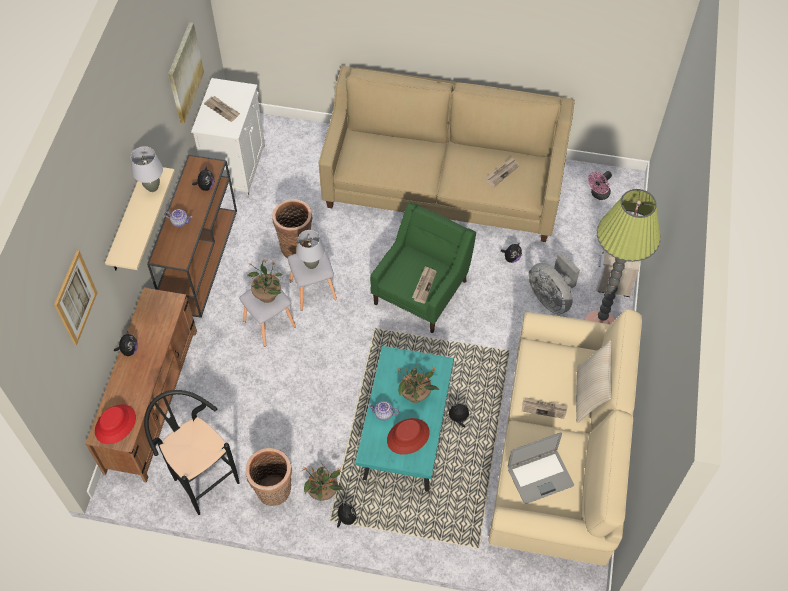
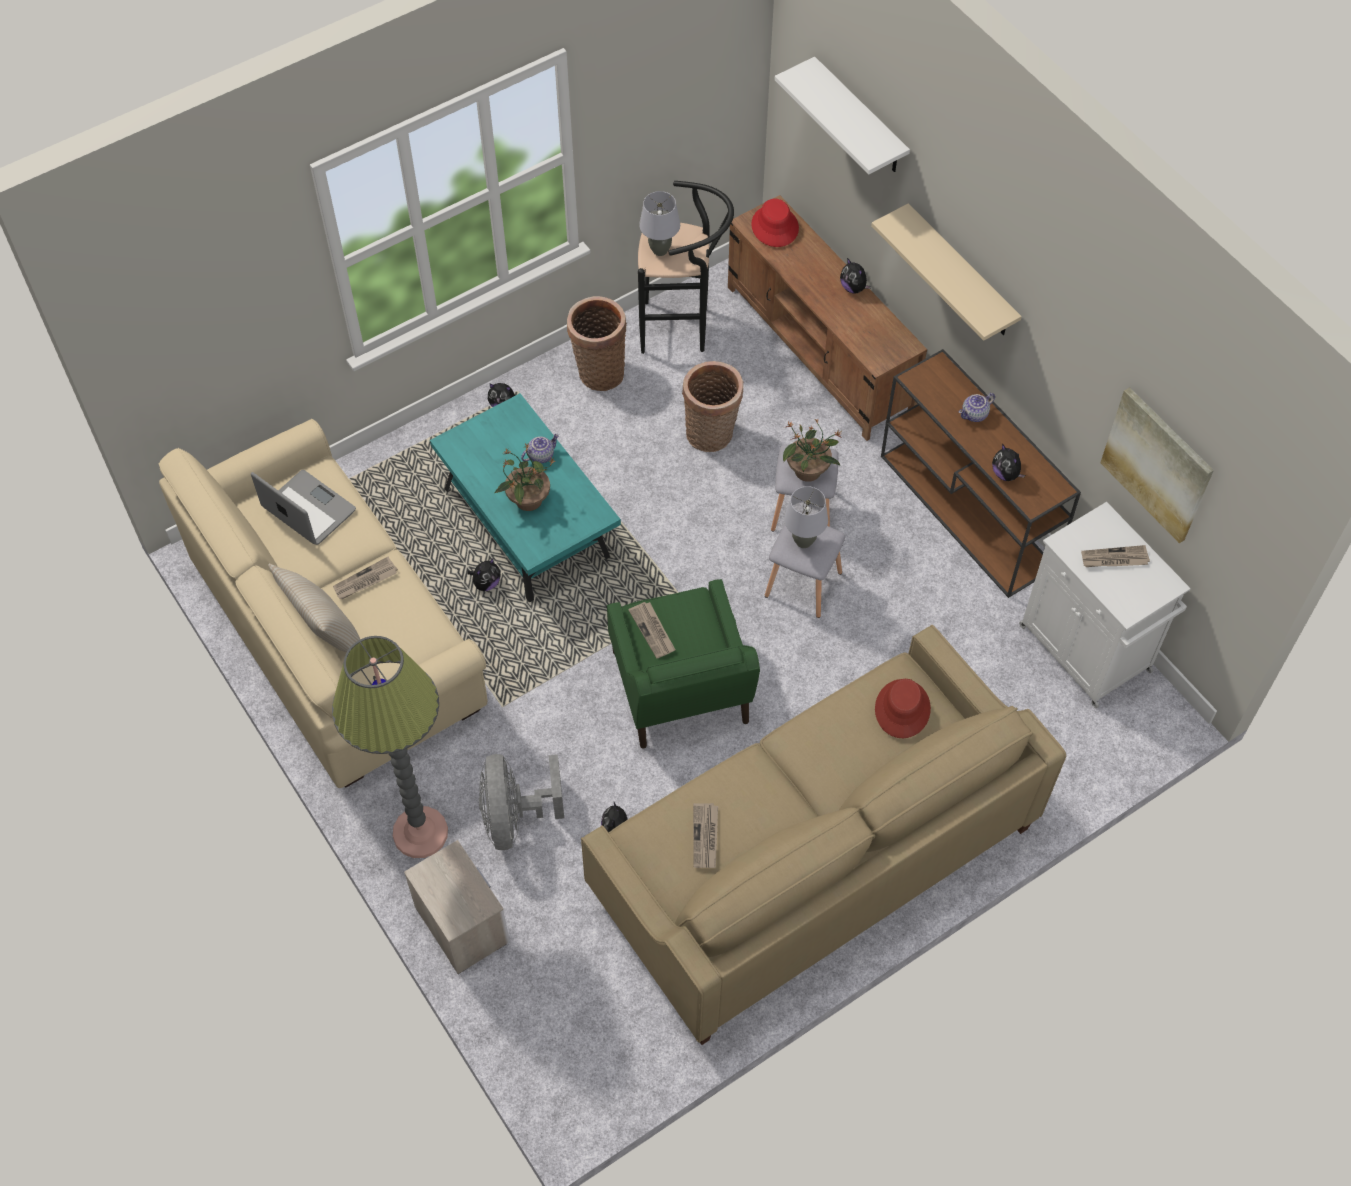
camera: 135 degrees right, 0 degrees up
picture [54,250,98,345] -> white shelf [775,57,910,174]
grey table lamp [131,146,163,192] -> grey table lamp moved to [639,191,680,256]
basket [272,199,312,258] -> basket moved to [682,361,743,452]
potted plant [302,463,344,501] -> none
red hat [387,418,430,455] -> red hat moved to [875,679,931,738]
laptop [508,432,574,504] -> laptop turned 105 degrees clockwise [251,470,356,545]
grey fan [529,252,580,314] -> grey fan turned 105 degrees counterclockwise [479,754,564,850]
pink fan [588,171,612,200] -> none

